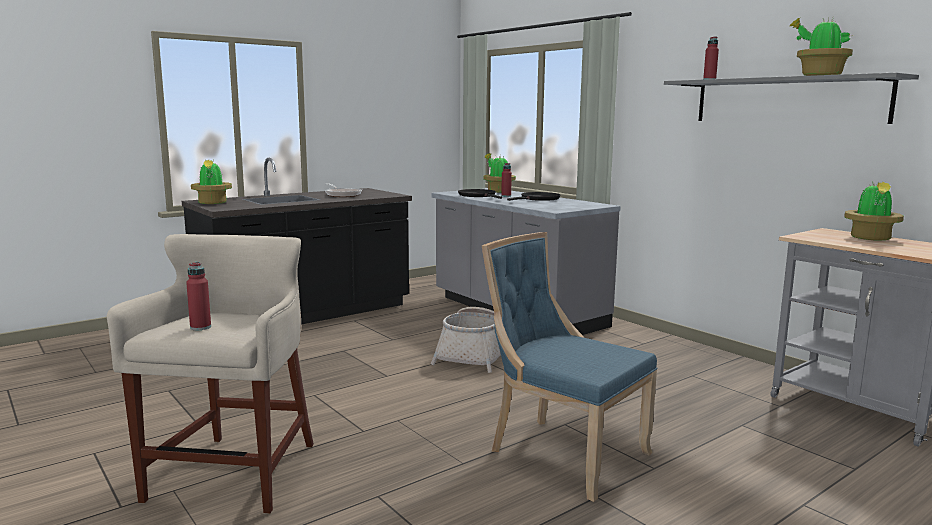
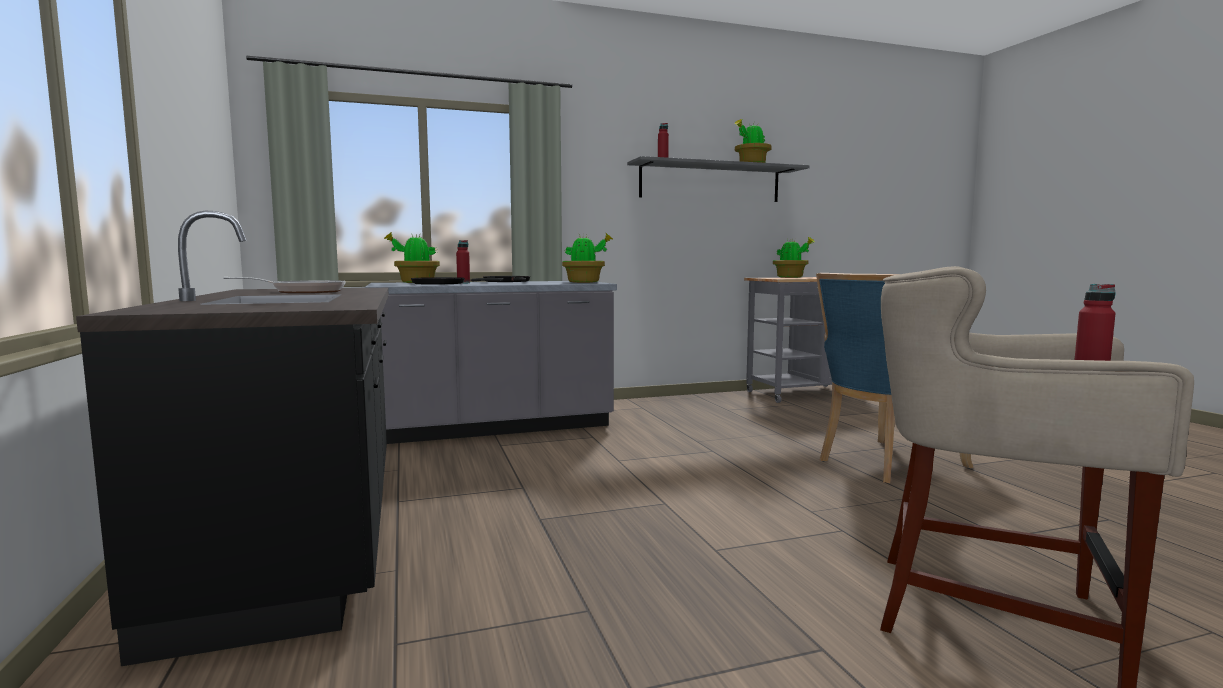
camera: 70 degrees left, 5 degrees down
potted plant [191,159,232,204] -> potted plant moved to [562,233,613,283]
basket [431,307,501,373] -> none

